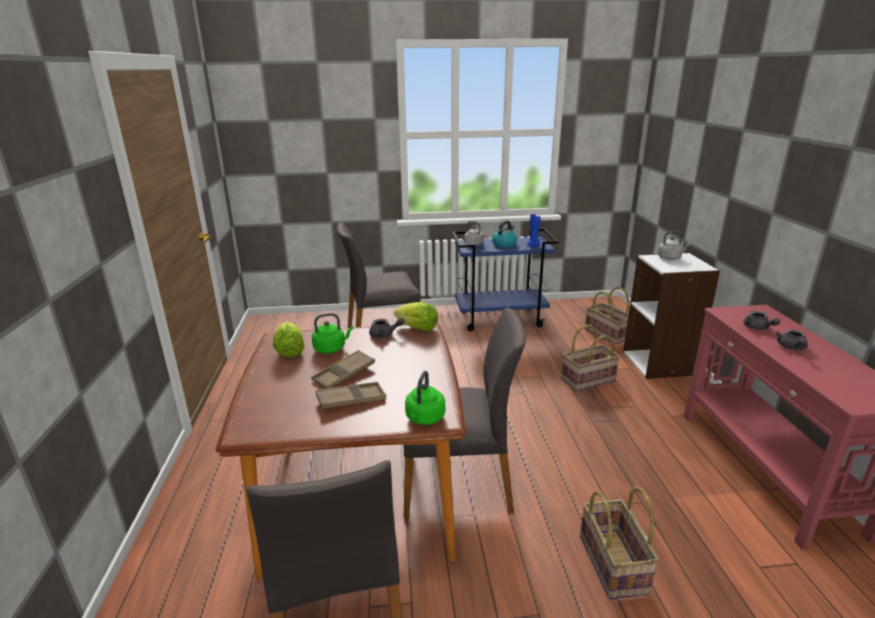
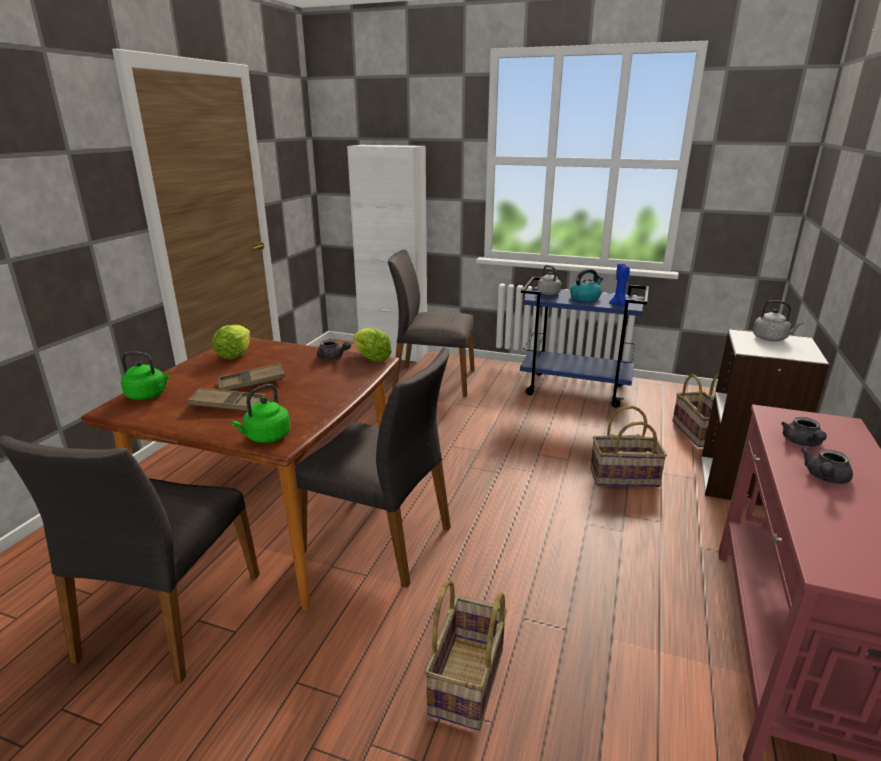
camera: 25 degrees right, 0 degrees up
green kettle [312,313,353,354] -> green kettle moved to [121,351,170,400]
none -> white cabinet [347,145,428,363]

